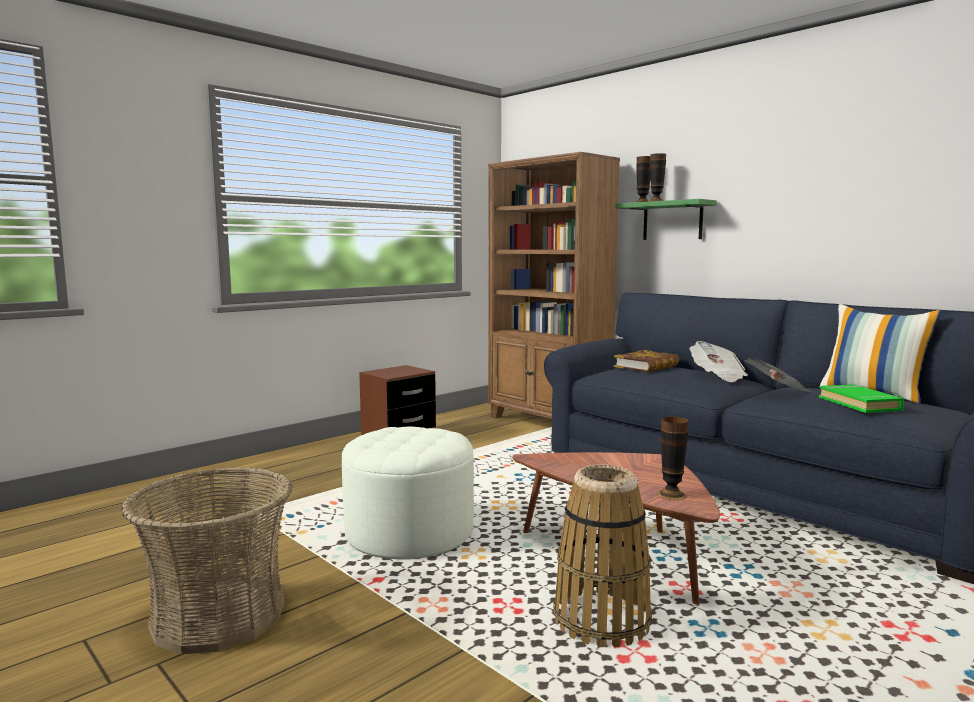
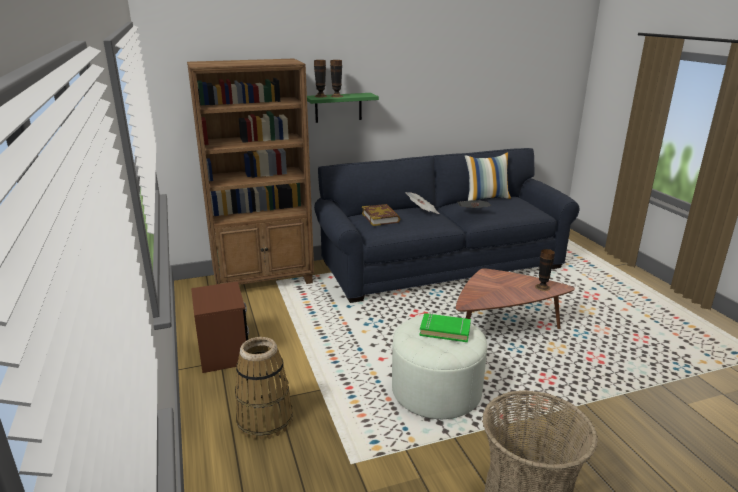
camera: 65 degrees left, 15 degrees up
basket [553,464,652,647] -> basket moved to [235,337,293,440]
green book [819,384,904,413] -> green book moved to [419,313,471,342]

